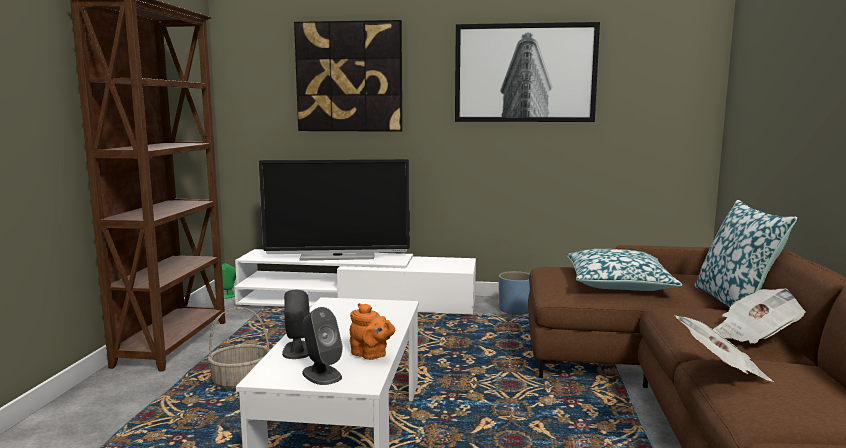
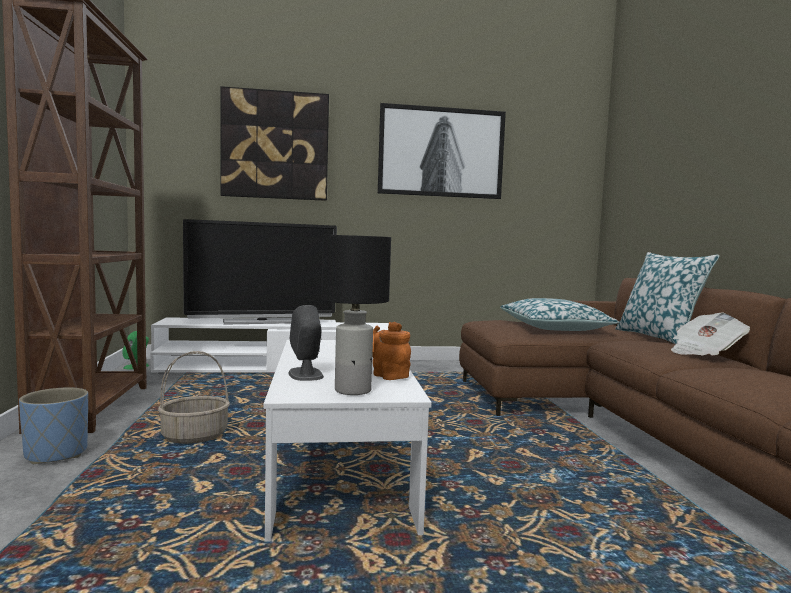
camera: 15 degrees left, 5 degrees down
grey speaker [302,307,343,385] -> black table lamp [322,235,391,395]
orange teapot [350,303,395,360] -> orange teapot turned 150 degrees counterclockwise [372,322,411,380]
blue planter [499,271,530,315] -> blue planter moved to [19,387,88,464]
newspaper [674,315,774,382] -> none

